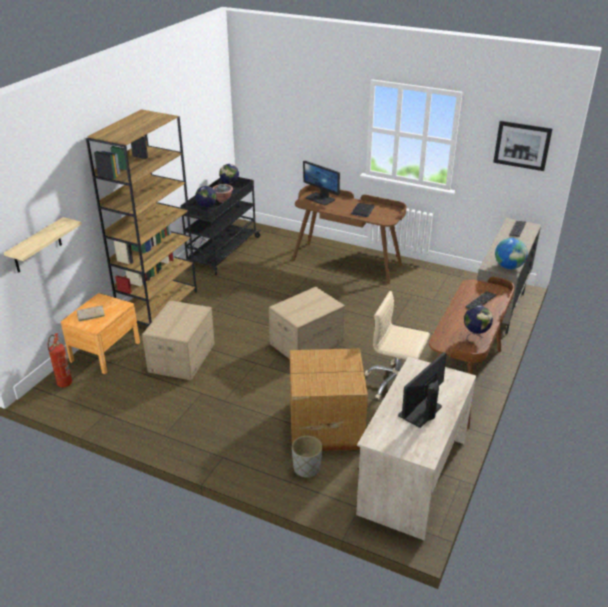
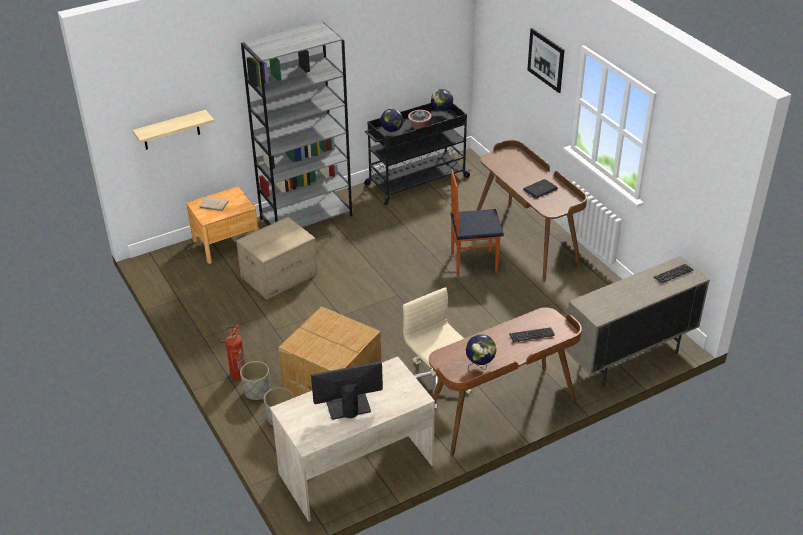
camera: 35 degrees right, 5 degrees up
fire extinguisher [47,333,72,387] -> fire extinguisher moved to [218,324,245,379]
brown bookcase [86,109,197,326] -> grey bookcase [241,21,352,227]
cardboard box [269,287,345,359] -> none
monitor [303,161,340,205] -> none
picture [493,121,553,171] -> picture moved to [527,28,564,93]
globe [495,238,528,269] -> none
none -> grey planter [240,361,270,400]
none -> chair [451,169,504,276]

